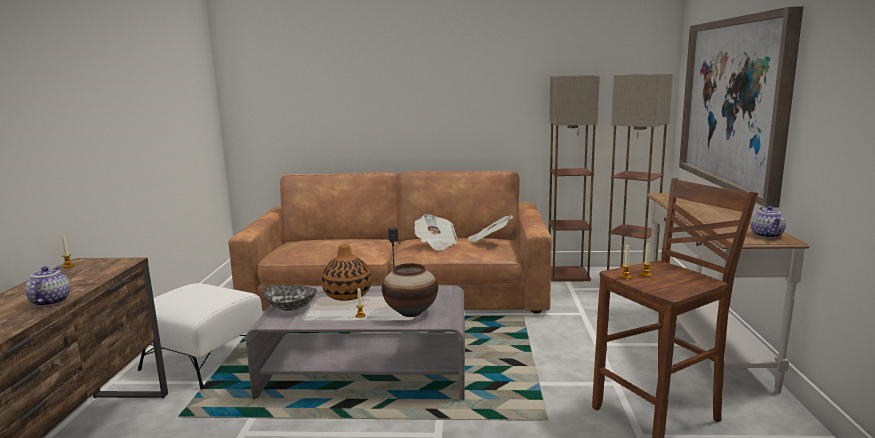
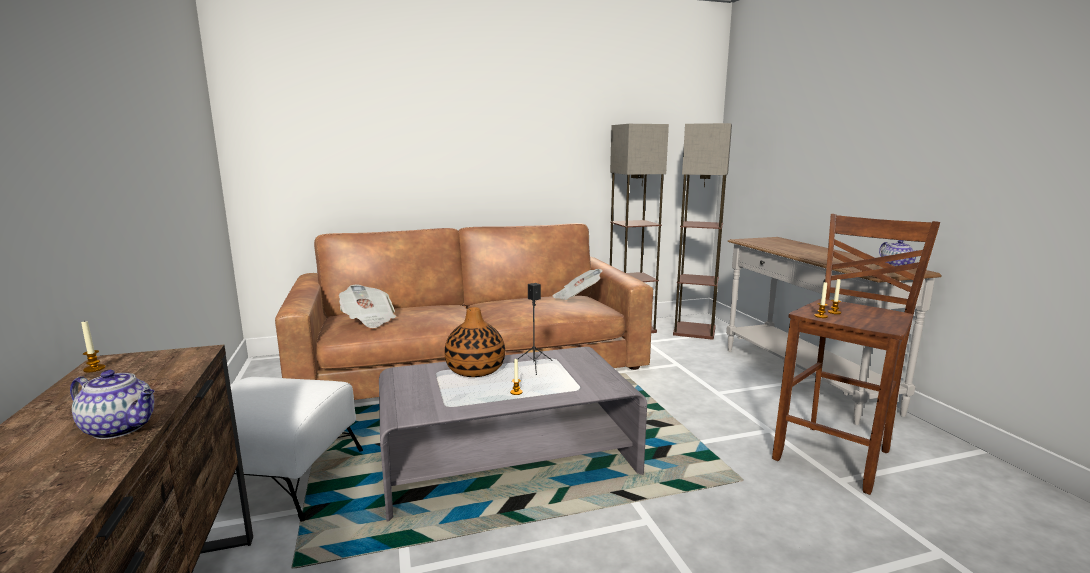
camera: 20 degrees left, 0 degrees up
teapot [25,266,70,306] -> teapot turned 135 degrees clockwise [70,370,155,439]
bowl [263,285,317,311] -> none
vase [382,263,438,317] -> none
newspaper [414,214,458,251] -> newspaper moved to [339,285,396,328]
picture [679,6,804,208] -> none

